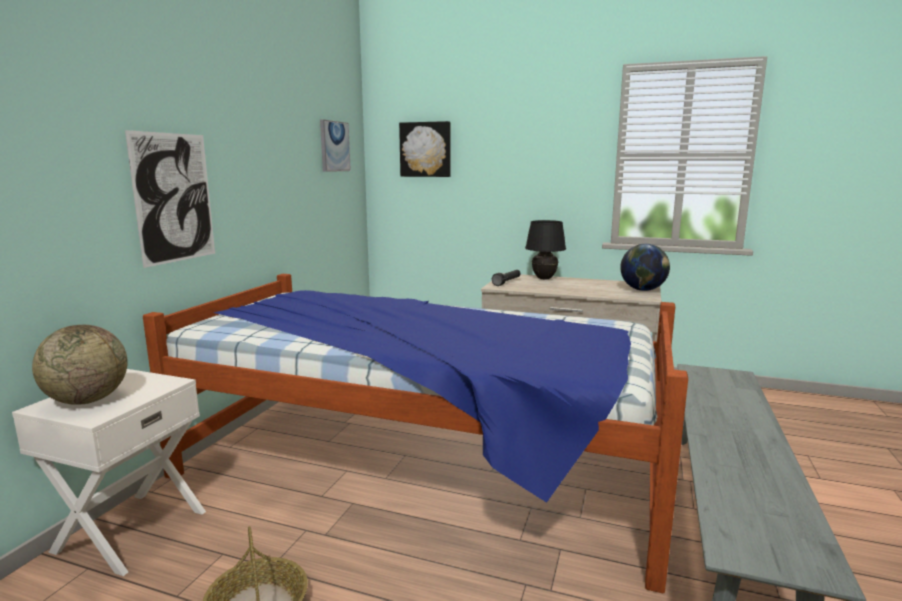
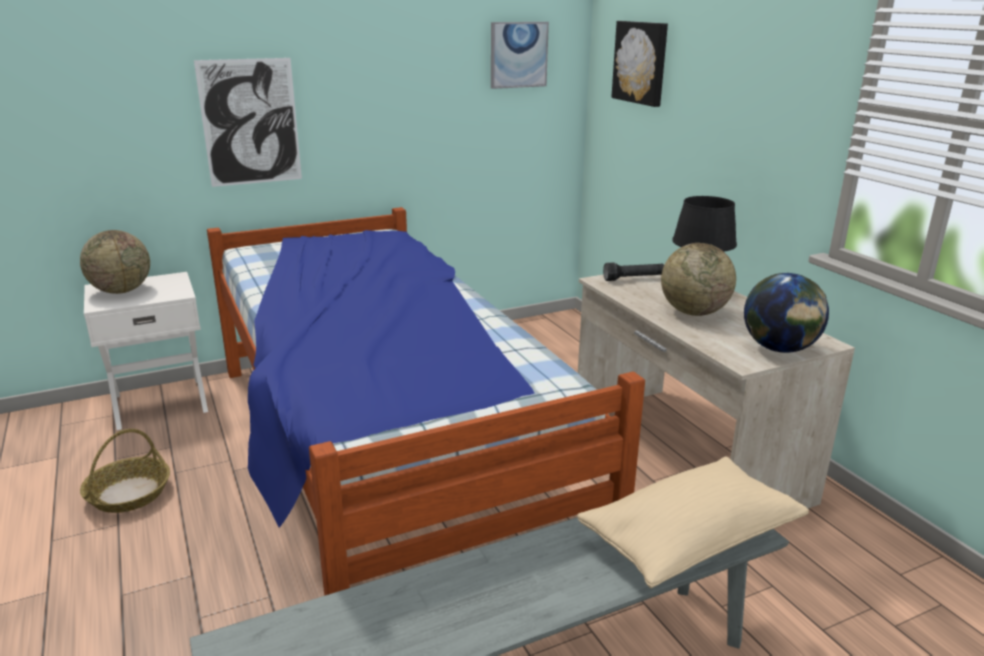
camera: 45 degrees right, 10 degrees up
none -> beige pillow [577,456,809,588]
none -> globe [661,243,736,316]

